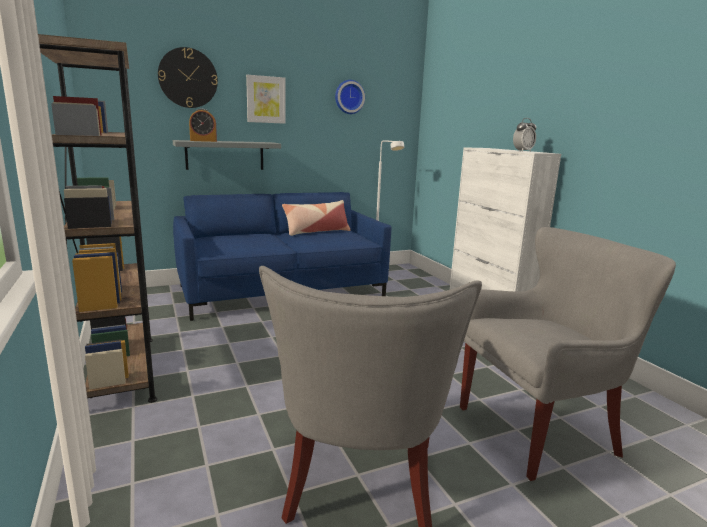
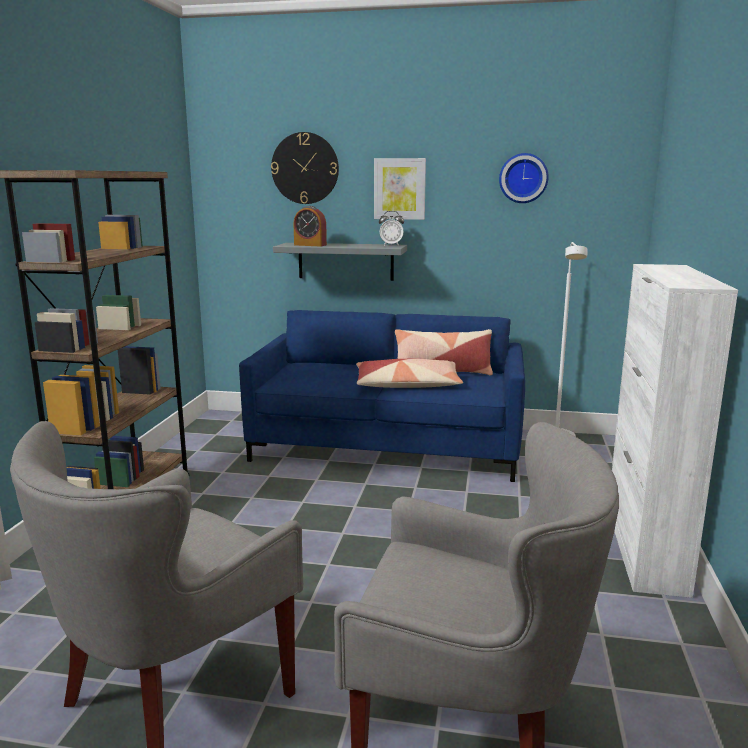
camera: 35 degrees right, 0 degrees up
alarm clock [513,118,536,152] -> alarm clock moved to [379,211,404,246]
none -> pillow [356,359,463,388]

